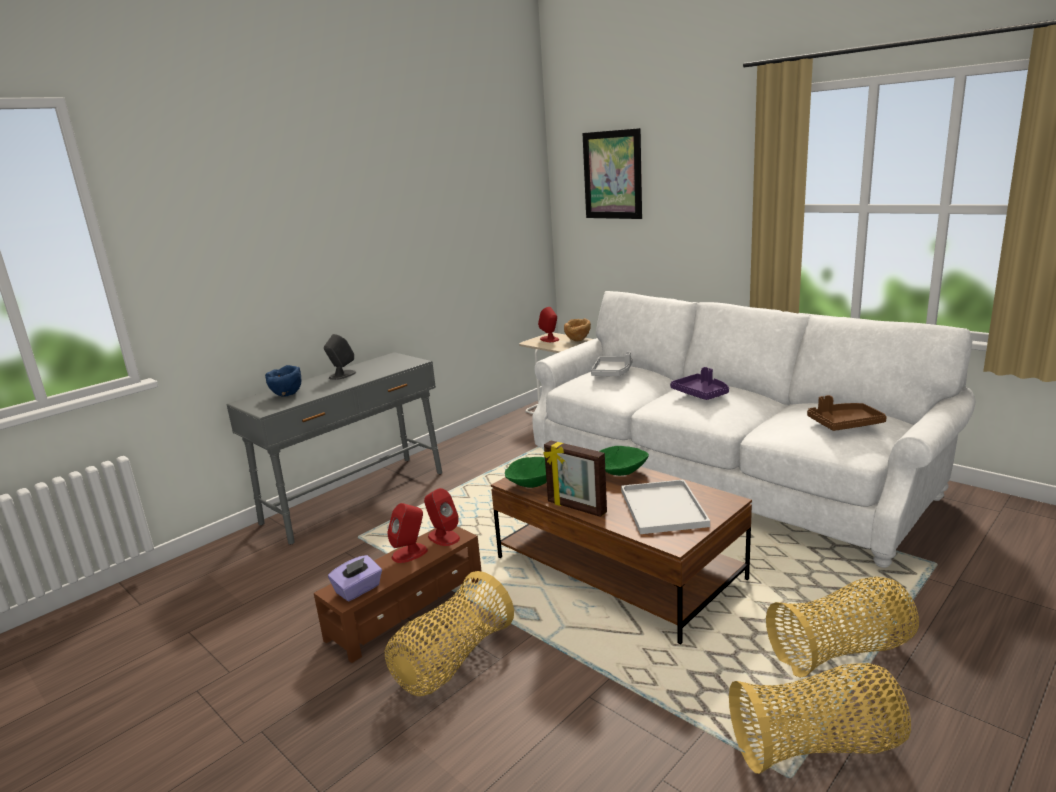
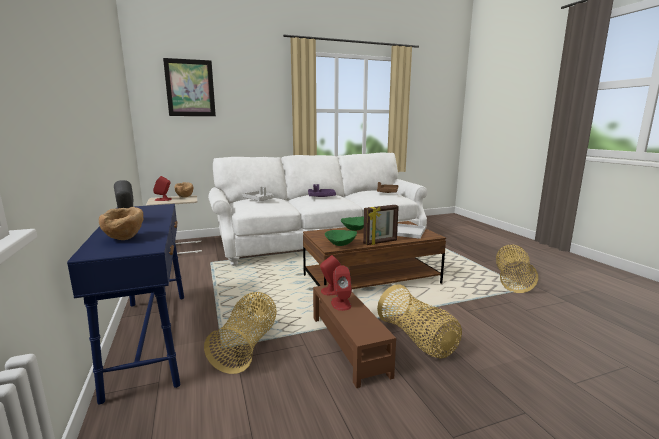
camera: 65 degrees left, 5 degrees down
grey console table [227,352,442,544] -> blue console table [67,204,184,404]
blue bowl [265,365,301,397] -> brown bowl [99,207,143,240]
purple tissue box [328,555,382,602] -> none
basket [766,577,919,678] -> basket moved to [204,292,277,374]

